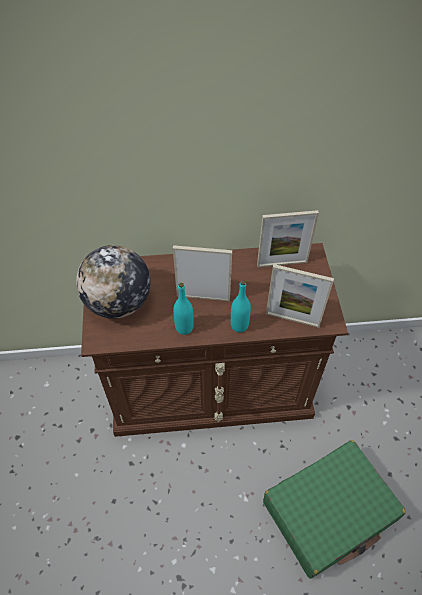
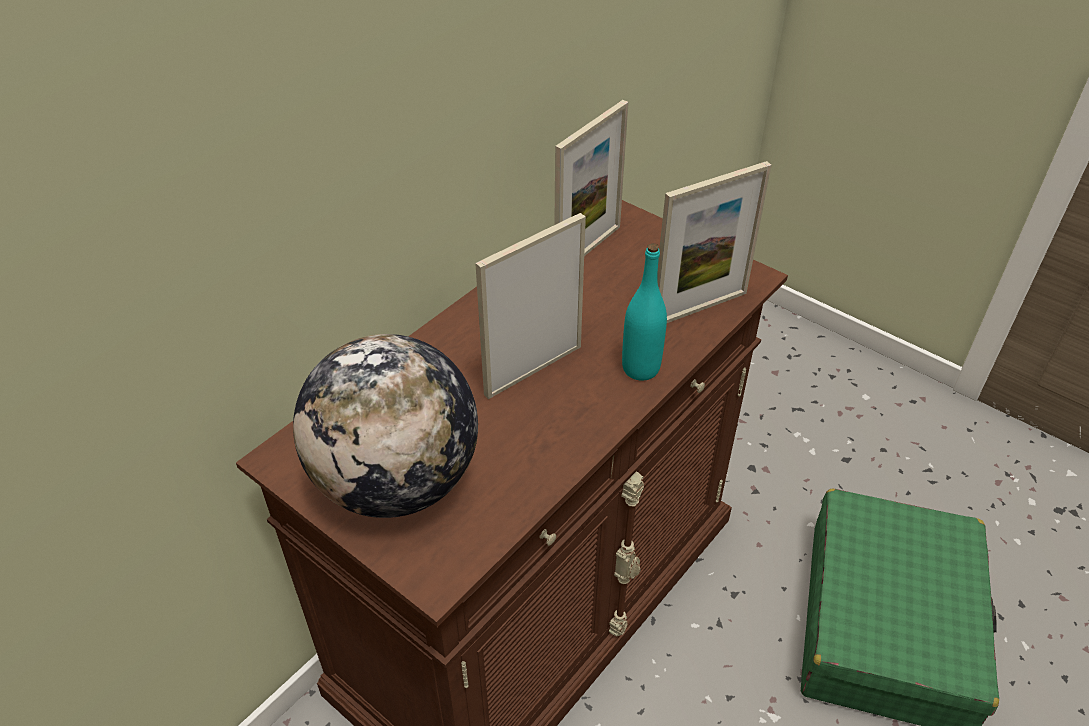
camera: 45 degrees left, 10 degrees down
turquoise bottle [173,283,194,335] -> none

